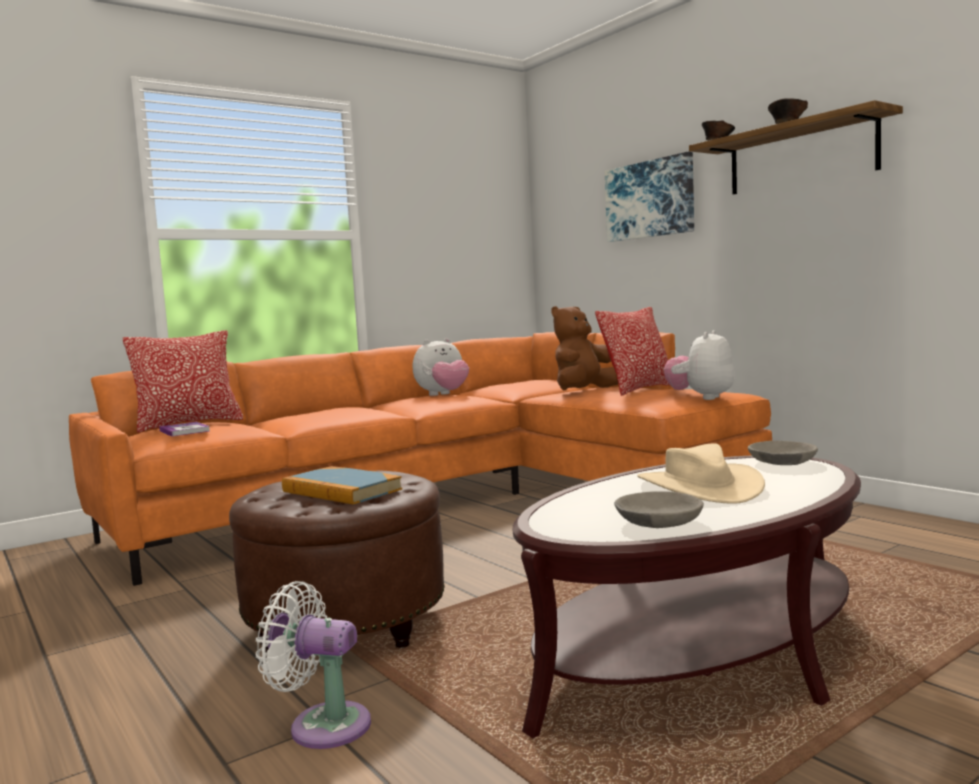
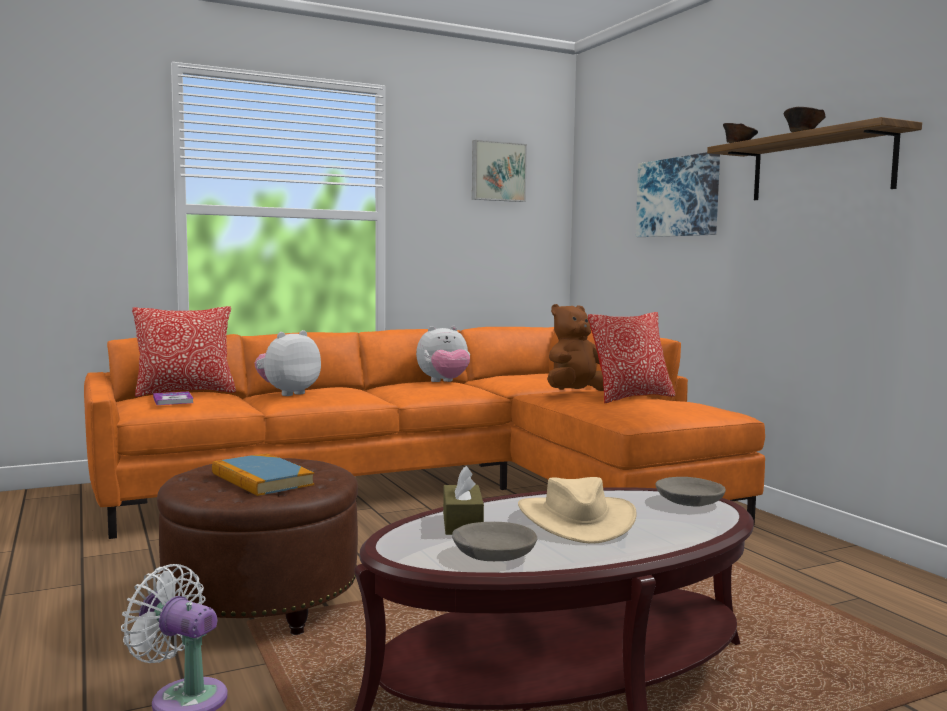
camera: 10 degrees right, 0 degrees up
plush toy [664,330,735,400] -> plush toy moved to [255,330,321,396]
none -> brown tissue box [443,466,484,535]
none -> picture [472,140,527,202]

